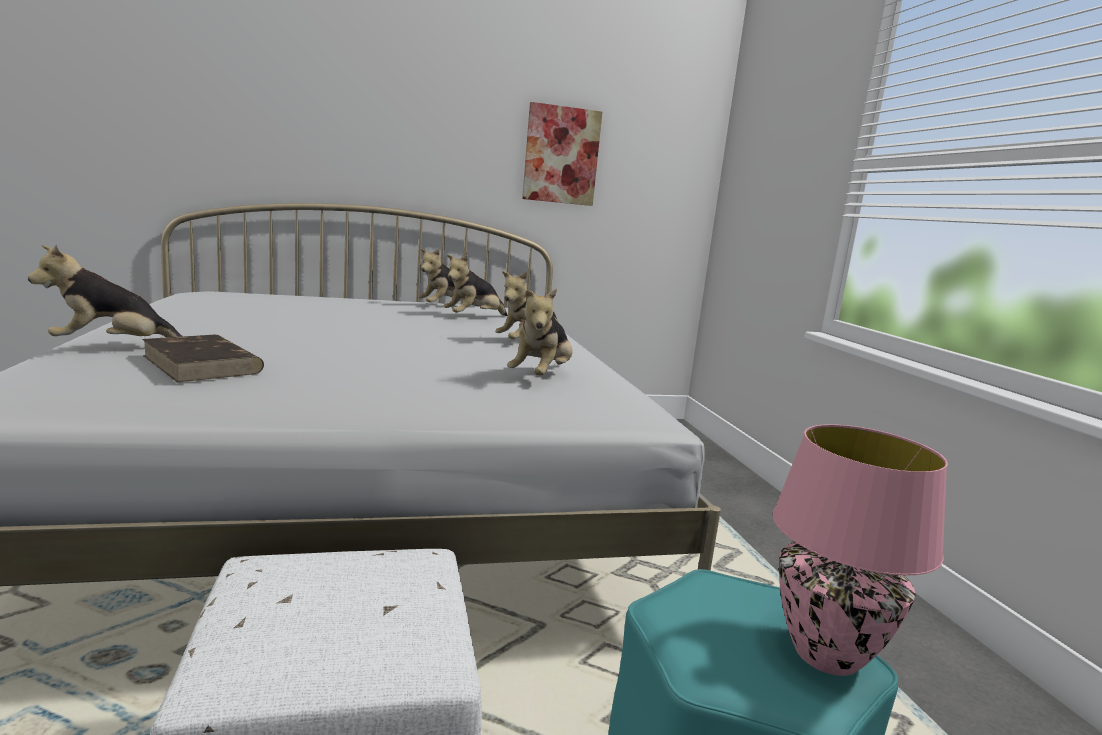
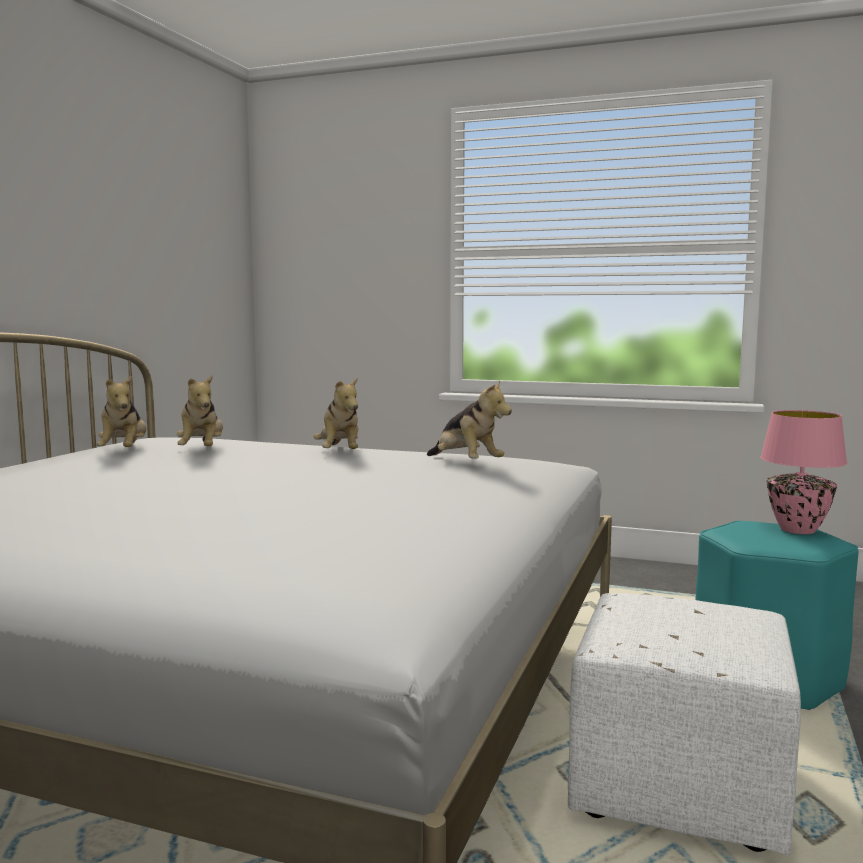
camera: 55 degrees left, 5 degrees down
plush toy [28,245,183,337] -> none
brown book [142,335,264,383] -> none
picture [522,102,602,206] -> none

